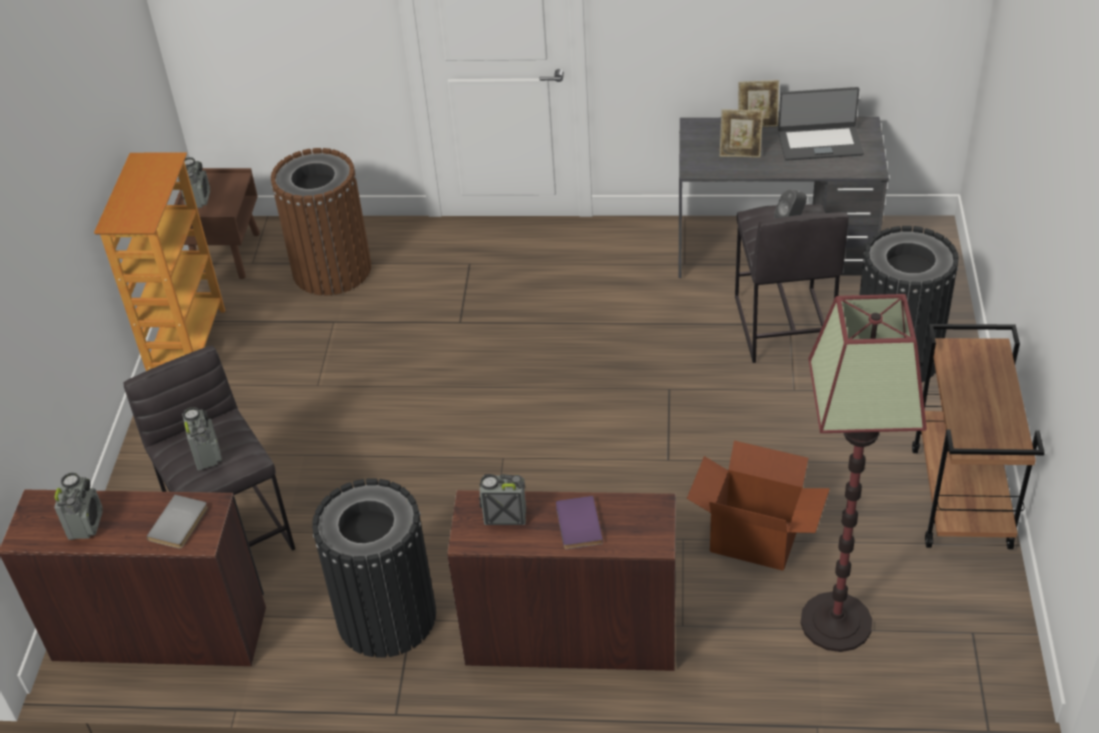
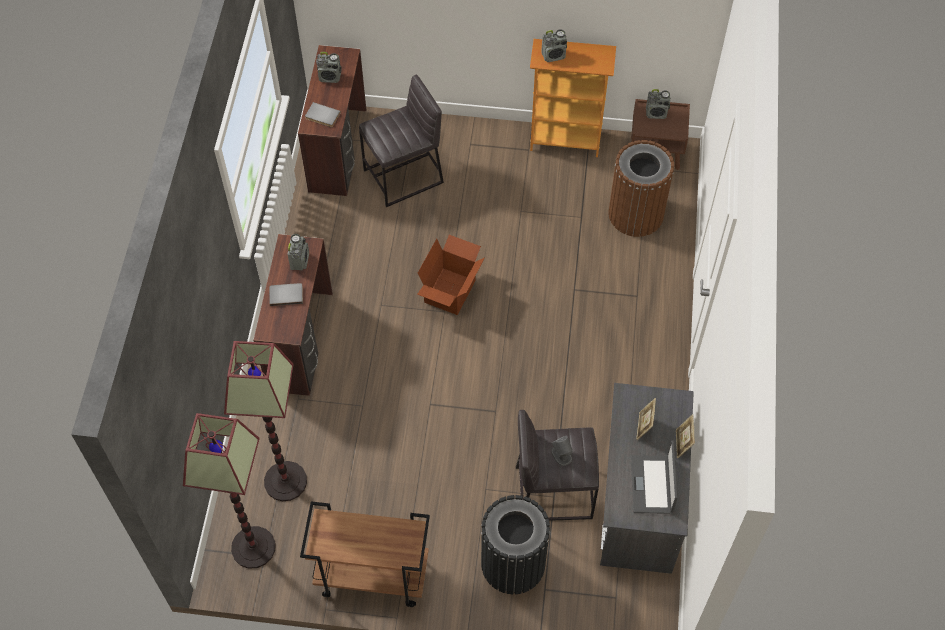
camera: 90 degrees right, 15 degrees up
radio [182,407,222,471] -> radio moved to [541,29,567,62]
black trash can [312,478,436,658] -> none
purple book [556,496,603,549] -> grey book [269,283,303,306]
cardboard box [687,441,830,571] -> cardboard box moved to [417,235,485,315]
none -> floor lamp [183,413,276,569]

